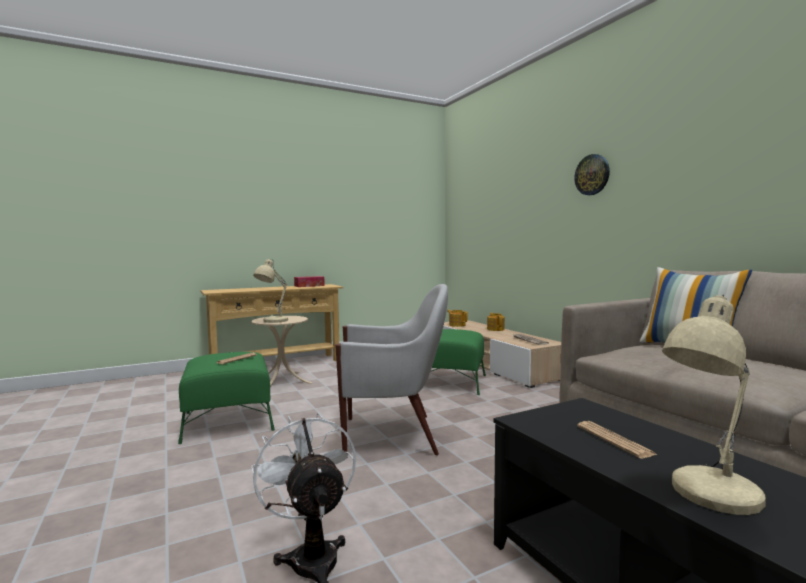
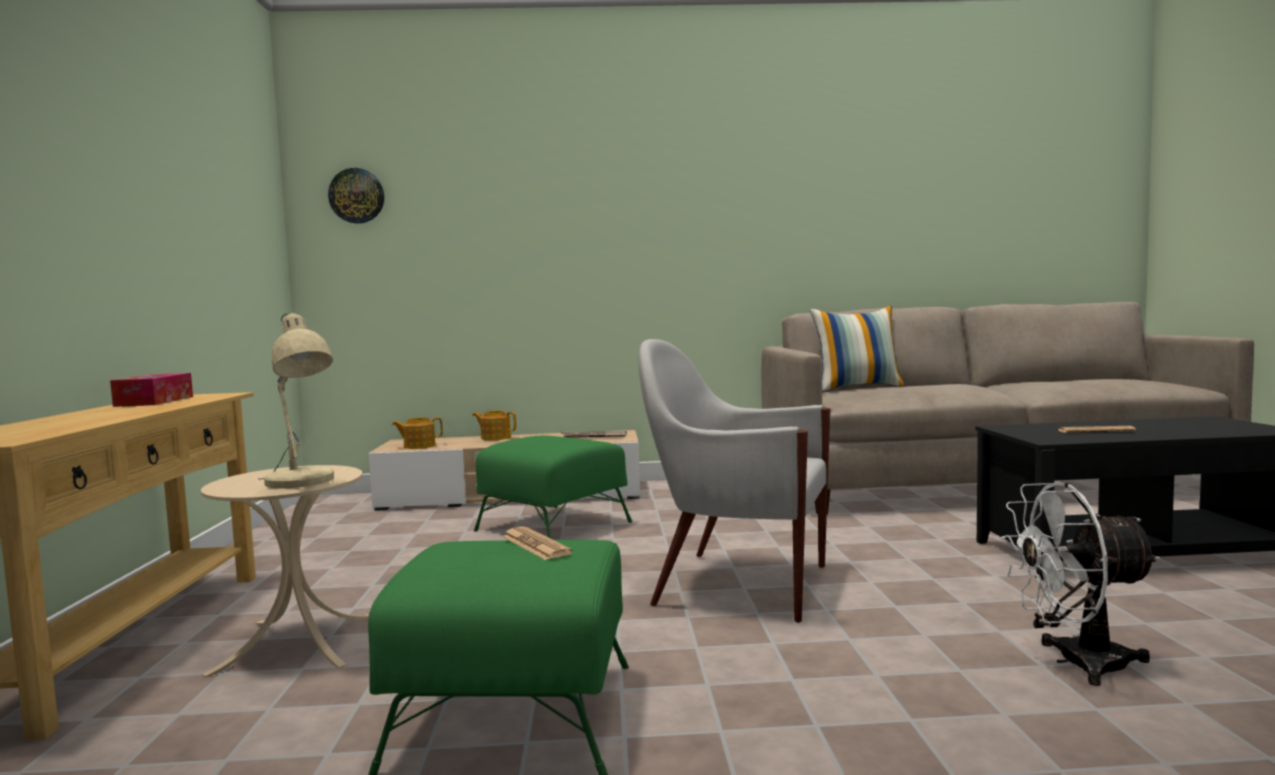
camera: 65 degrees left, 0 degrees up
white armchair [335,284,448,459] -> white armchair turned 90 degrees counterclockwise [638,339,830,623]
wall clock [574,154,610,195] -> wall clock moved to [328,168,384,224]
beige table lamp [662,295,766,515] -> none

